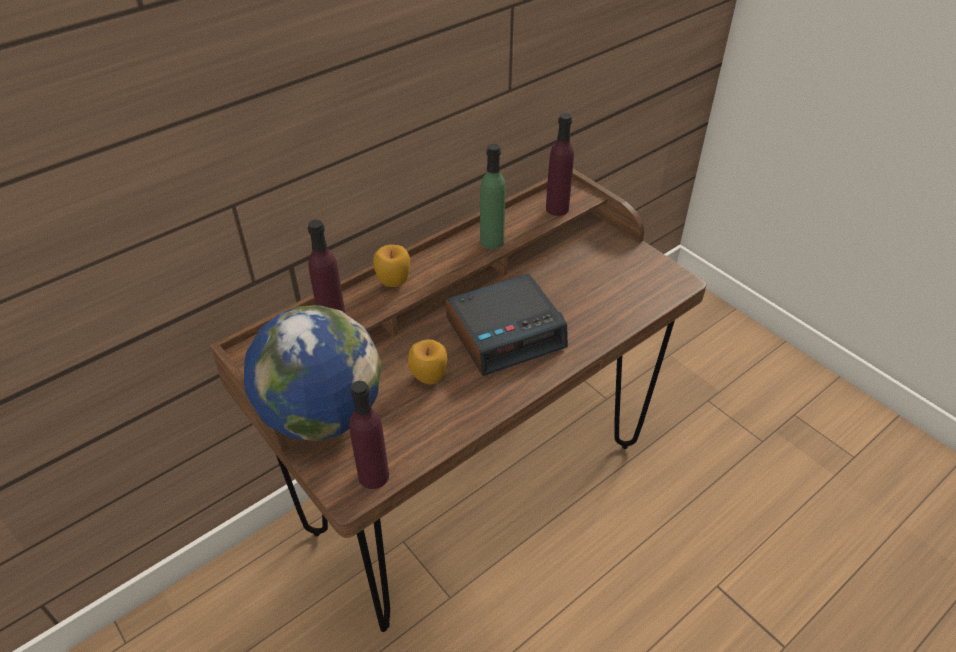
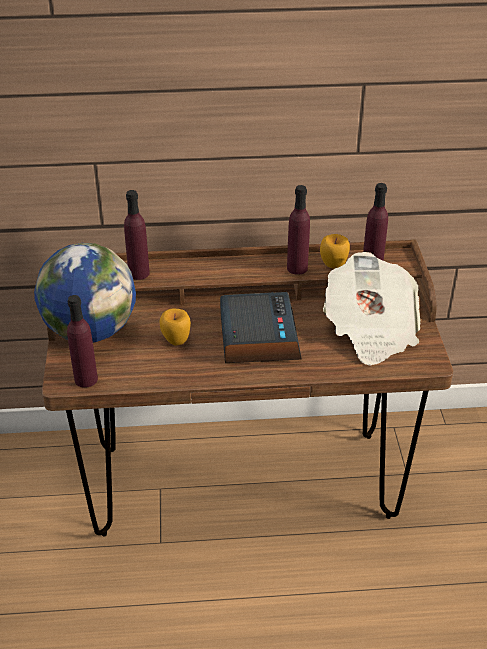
camera: 35 degrees right, 5 degrees down
apple [373,245,410,287] -> apple moved to [320,234,350,269]
alarm clock [446,274,568,376] -> alarm clock turned 105 degrees counterclockwise [220,292,302,363]
green bottle [480,144,505,249] -> purple bottle [287,185,310,275]
none -> newspaper [323,252,420,366]

